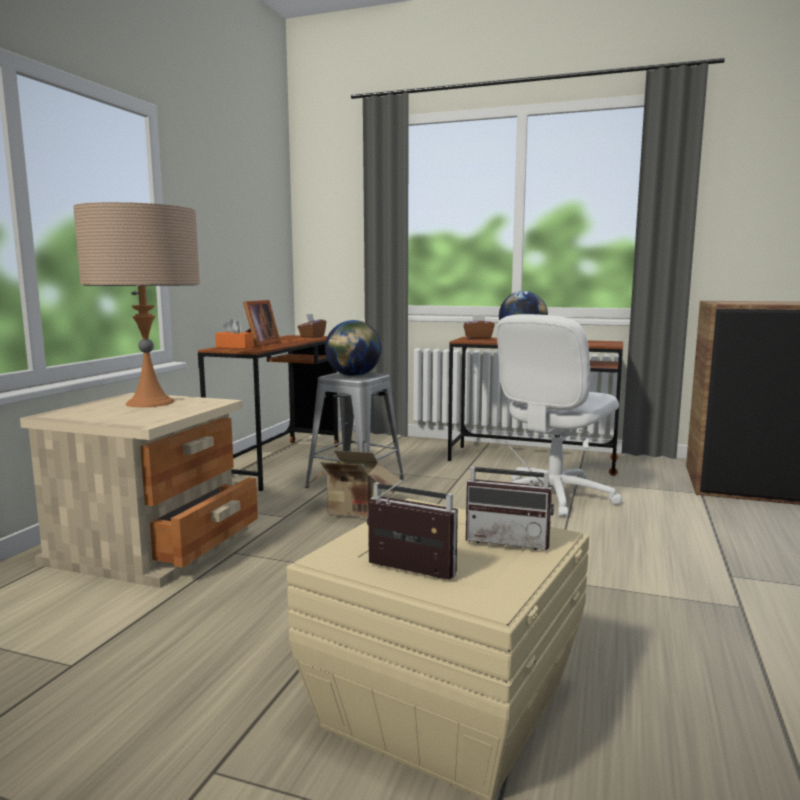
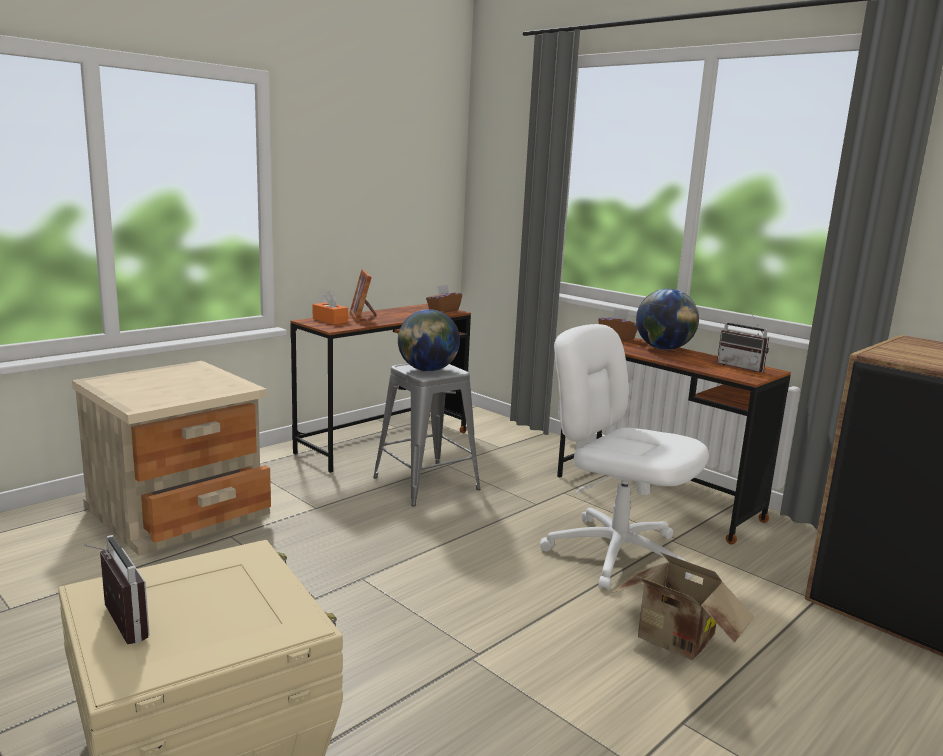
camera: 25 degrees right, 5 degrees up
beige table lamp [73,202,200,408] -> none
picture frame [243,300,280,346] -> picture frame turned 120 degrees clockwise [350,269,376,323]
cardboard box [306,451,401,518] -> cardboard box moved to [612,553,754,660]
radio [465,441,554,550] -> radio moved to [717,313,769,372]
white office chair [497,314,622,517] -> white office chair turned 60 degrees clockwise [540,324,709,590]

